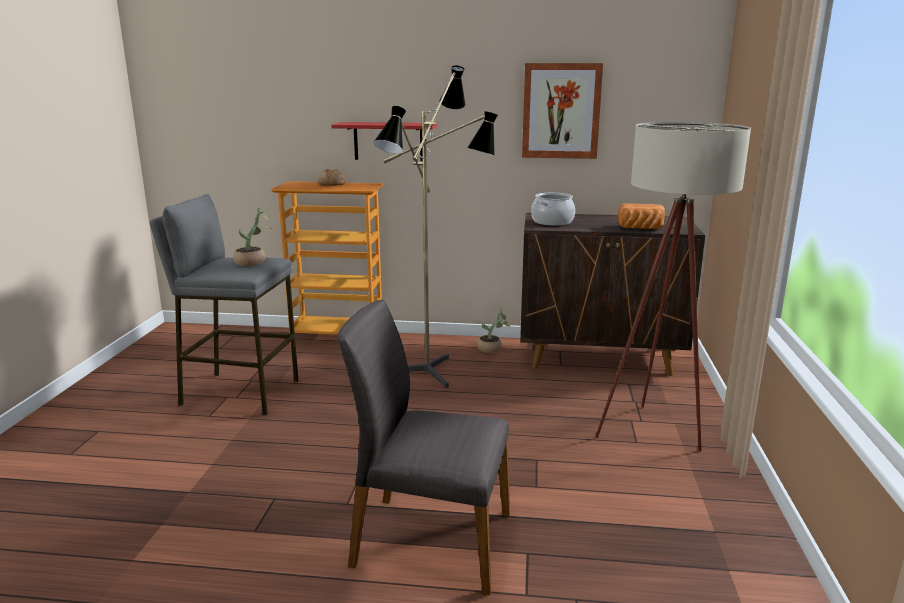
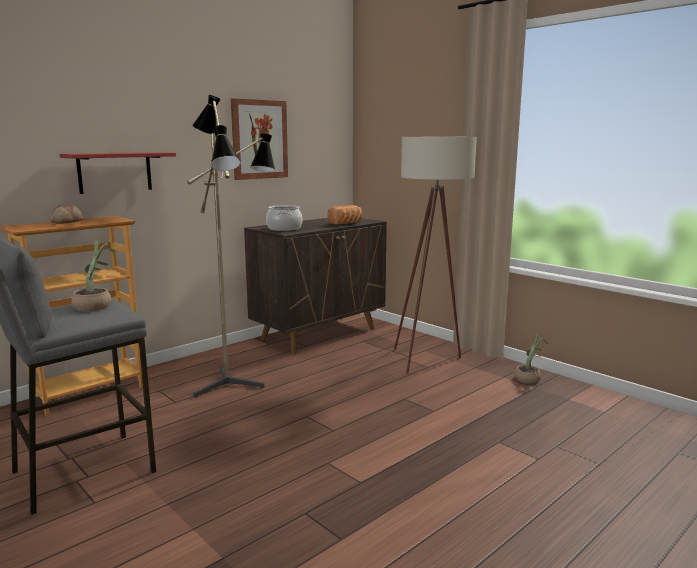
camera: 50 degrees left, 5 degrees down
grey chair [338,299,510,595] -> none
potted plant [477,308,511,353] -> potted plant moved to [514,334,549,384]

